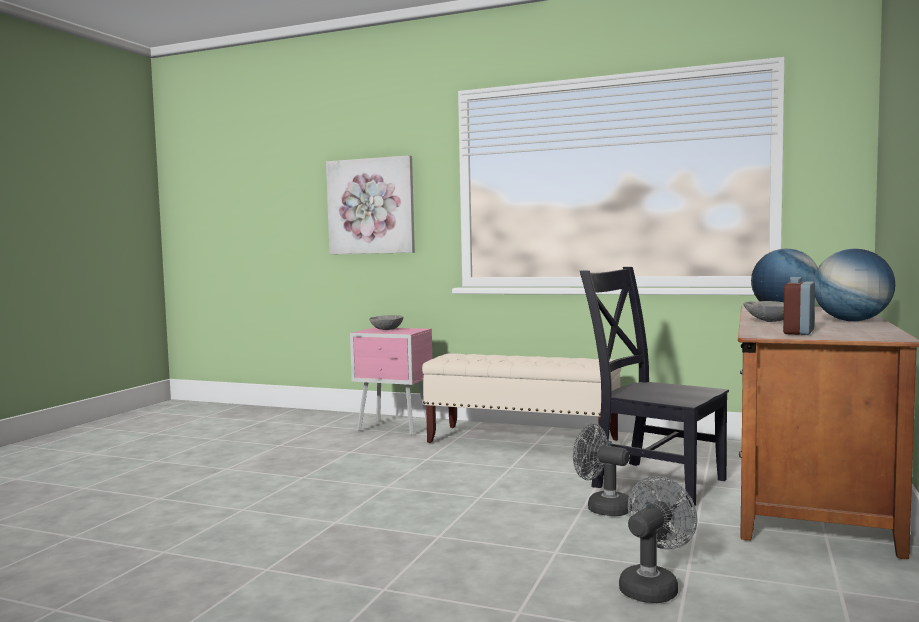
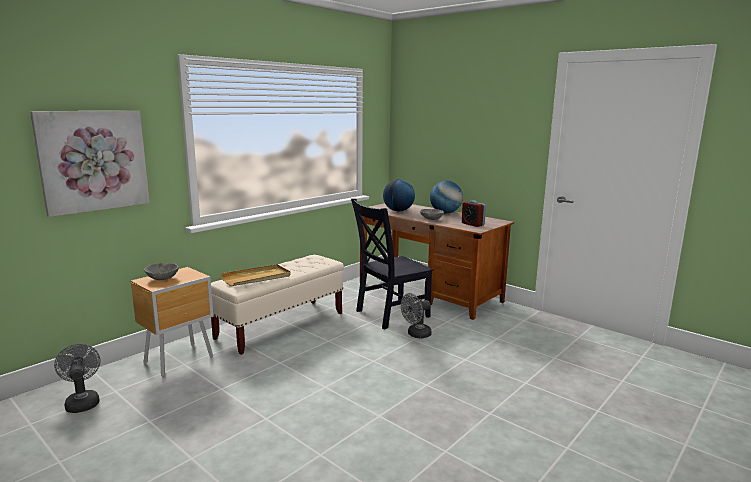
camera: 70 degrees left, 10 degrees up
pink nightstand [350,327,432,436] -> brown nightstand [131,267,213,377]
grey fan [619,476,698,603] -> grey fan moved to [54,344,100,413]
none -> beige tray [220,264,291,286]

